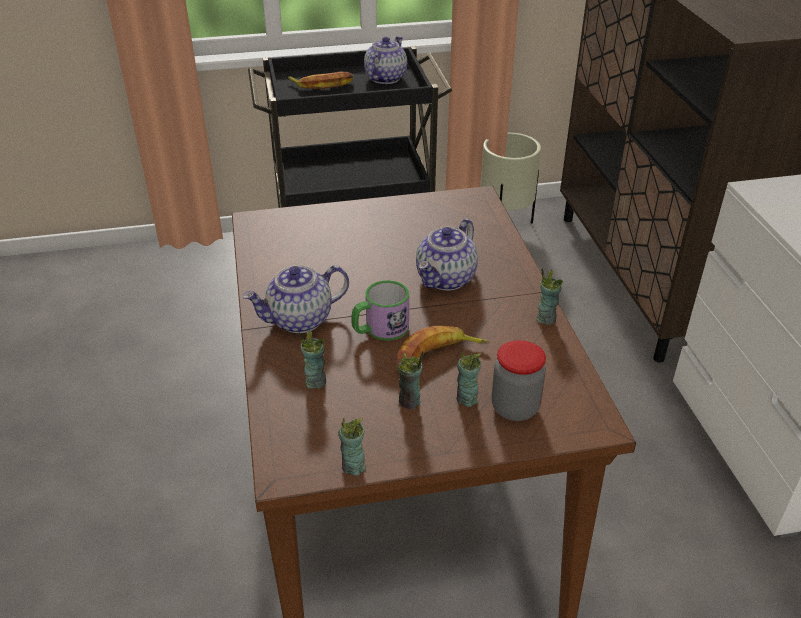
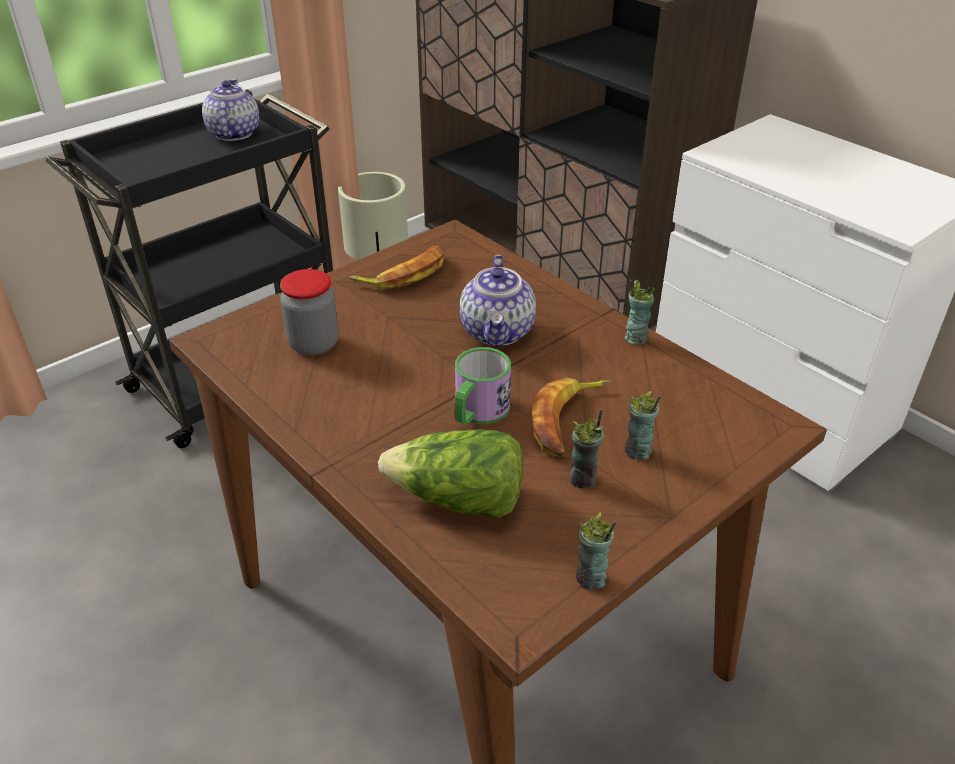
camera: 30 degrees left, 0 degrees up
teapot [243,265,349,333] -> none
banana [288,71,353,89] -> banana moved to [349,246,446,289]
cup [298,331,326,389] -> lettuce [378,429,523,518]
jar [491,340,546,421] -> jar moved to [280,269,338,356]

